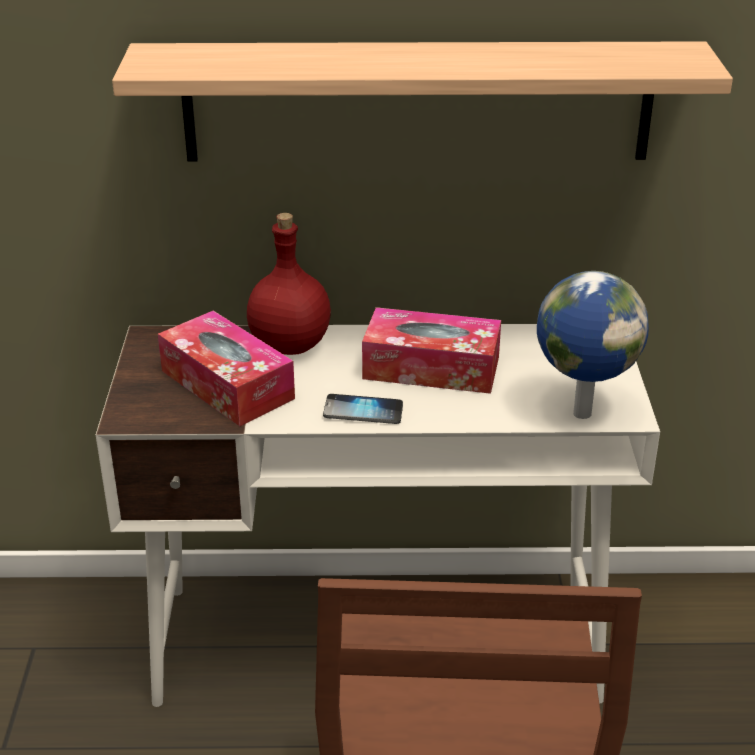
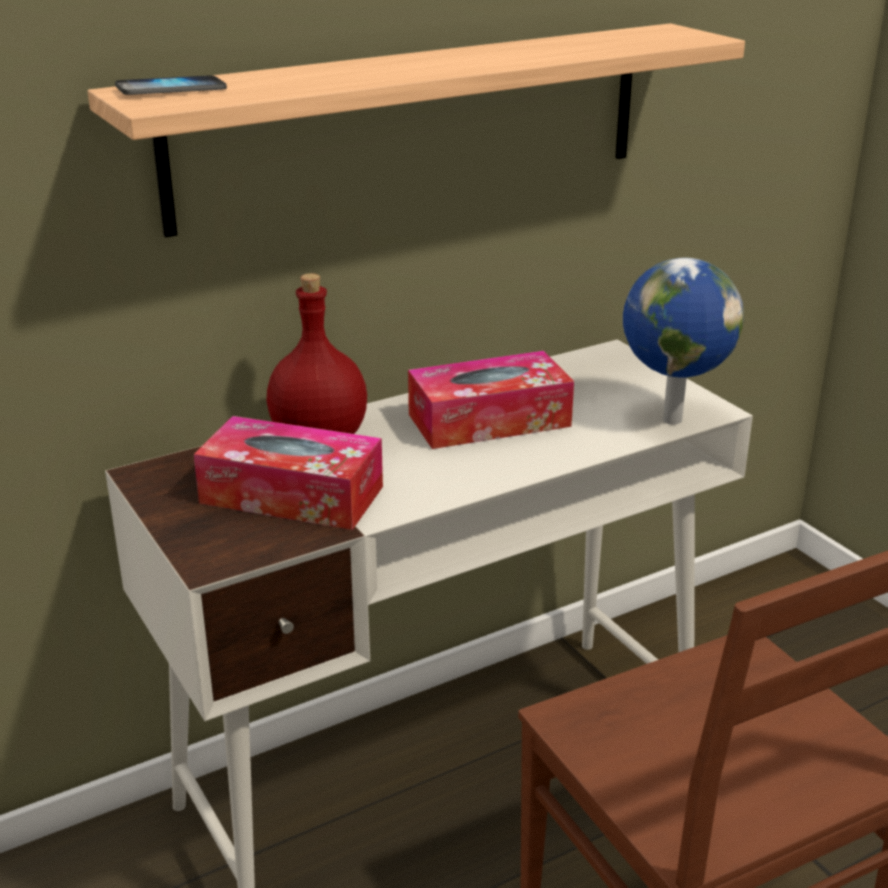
camera: 30 degrees left, 5 degrees down
phone [323,394,403,424] -> phone moved to [115,75,227,95]

